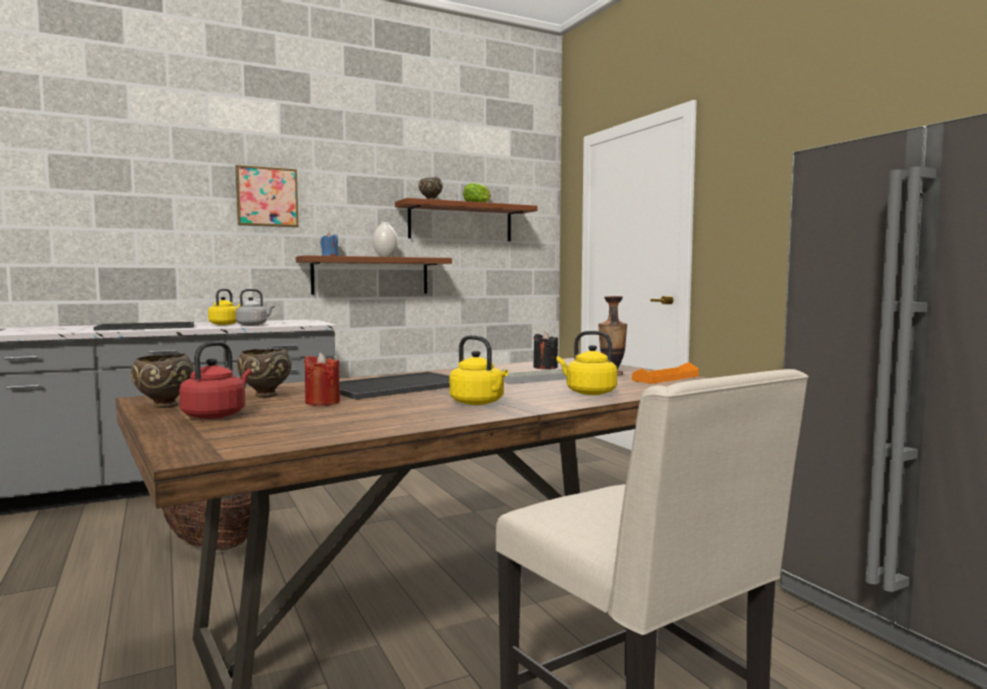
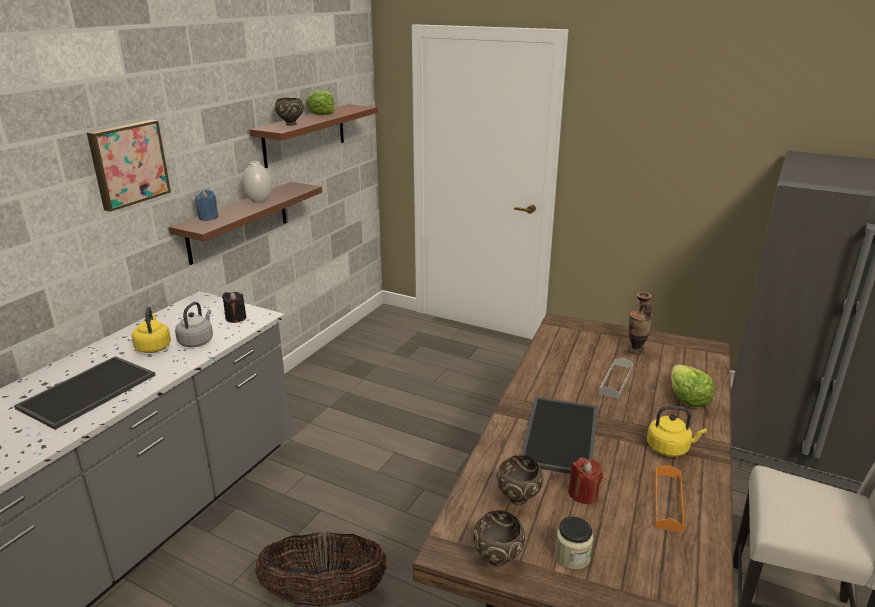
camera: 35 degrees left, 20 degrees up
red kettle [179,341,252,419] -> jar [555,516,593,570]
black candle [533,332,558,369] -> black candle moved to [222,292,246,323]
yellow kettle [557,331,617,395] -> lettuce [671,365,714,407]
orange tray [632,362,699,384] -> orange tray moved to [655,465,685,533]

